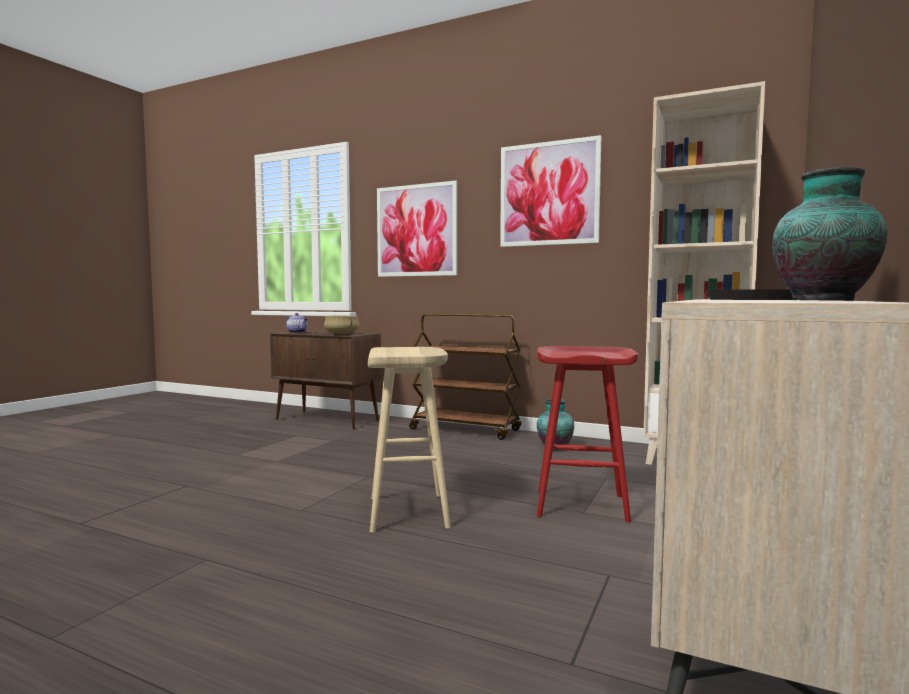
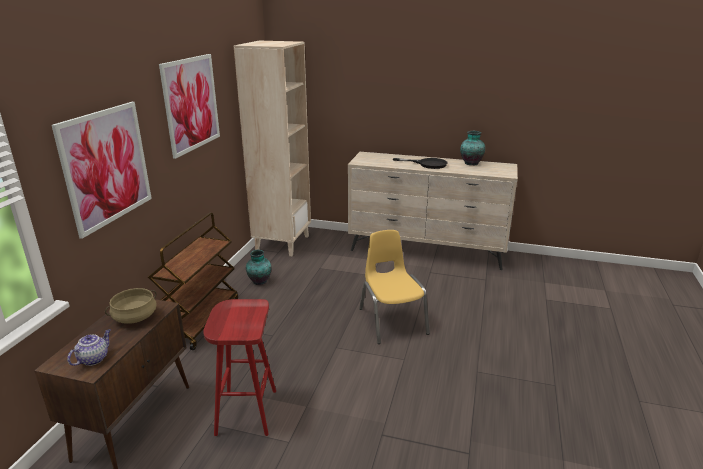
camera: 100 degrees left, 20 degrees up
beige stool [368,347,451,533] -> yellow chair [359,230,430,344]
red stool [537,346,638,523] -> red stool moved to [203,299,276,436]

